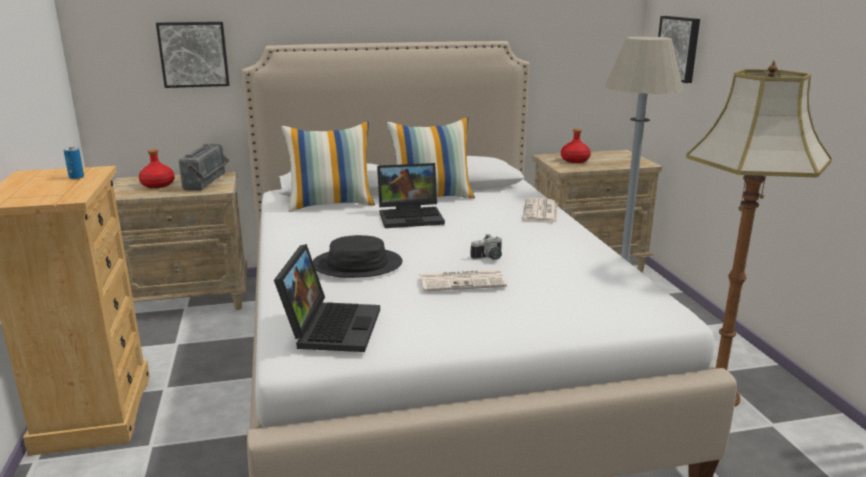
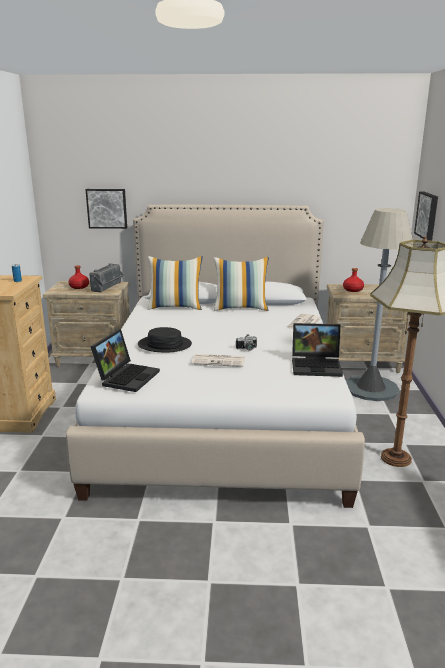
camera: 15 degrees right, 0 degrees up
laptop [377,163,445,228] -> laptop moved to [292,323,343,377]

